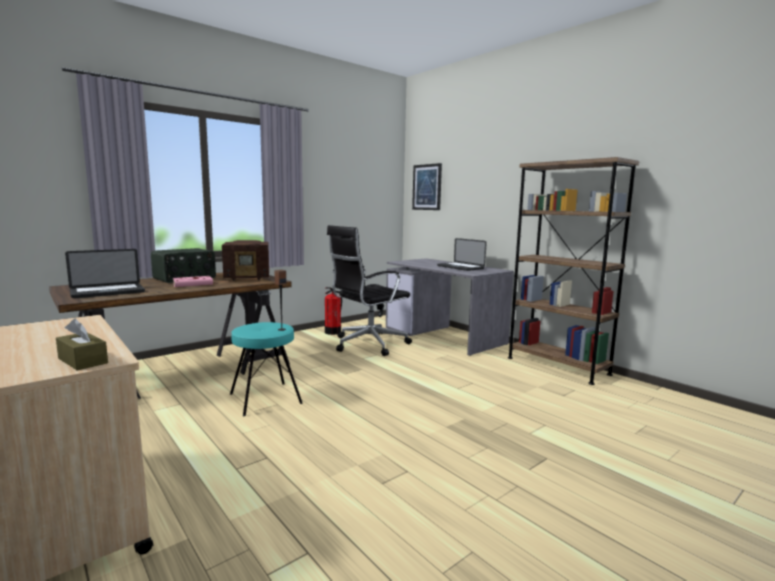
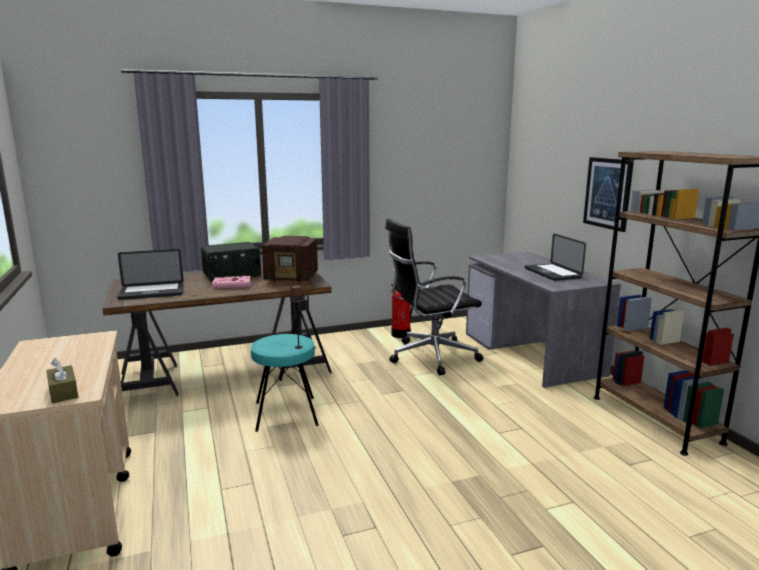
camera: 20 degrees right, 5 degrees up
picture [412,163,442,210] -> picture moved to [583,157,634,232]

